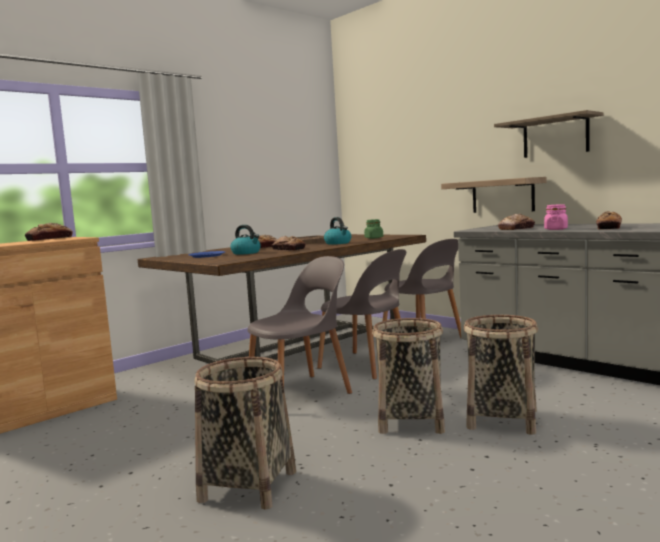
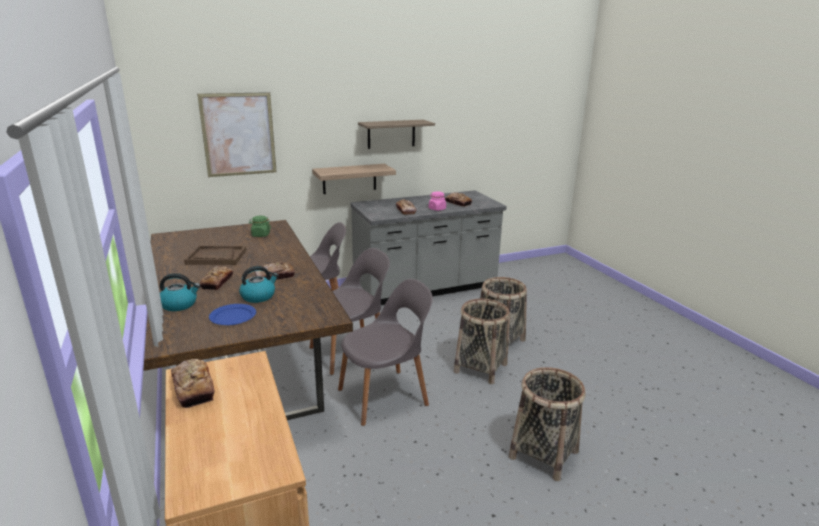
camera: 70 degrees left, 15 degrees up
grey chair [247,256,352,394] -> grey chair turned 75 degrees clockwise [338,279,433,426]
kettle [324,217,351,245] -> kettle moved to [160,273,200,311]
none -> picture [197,92,277,177]

